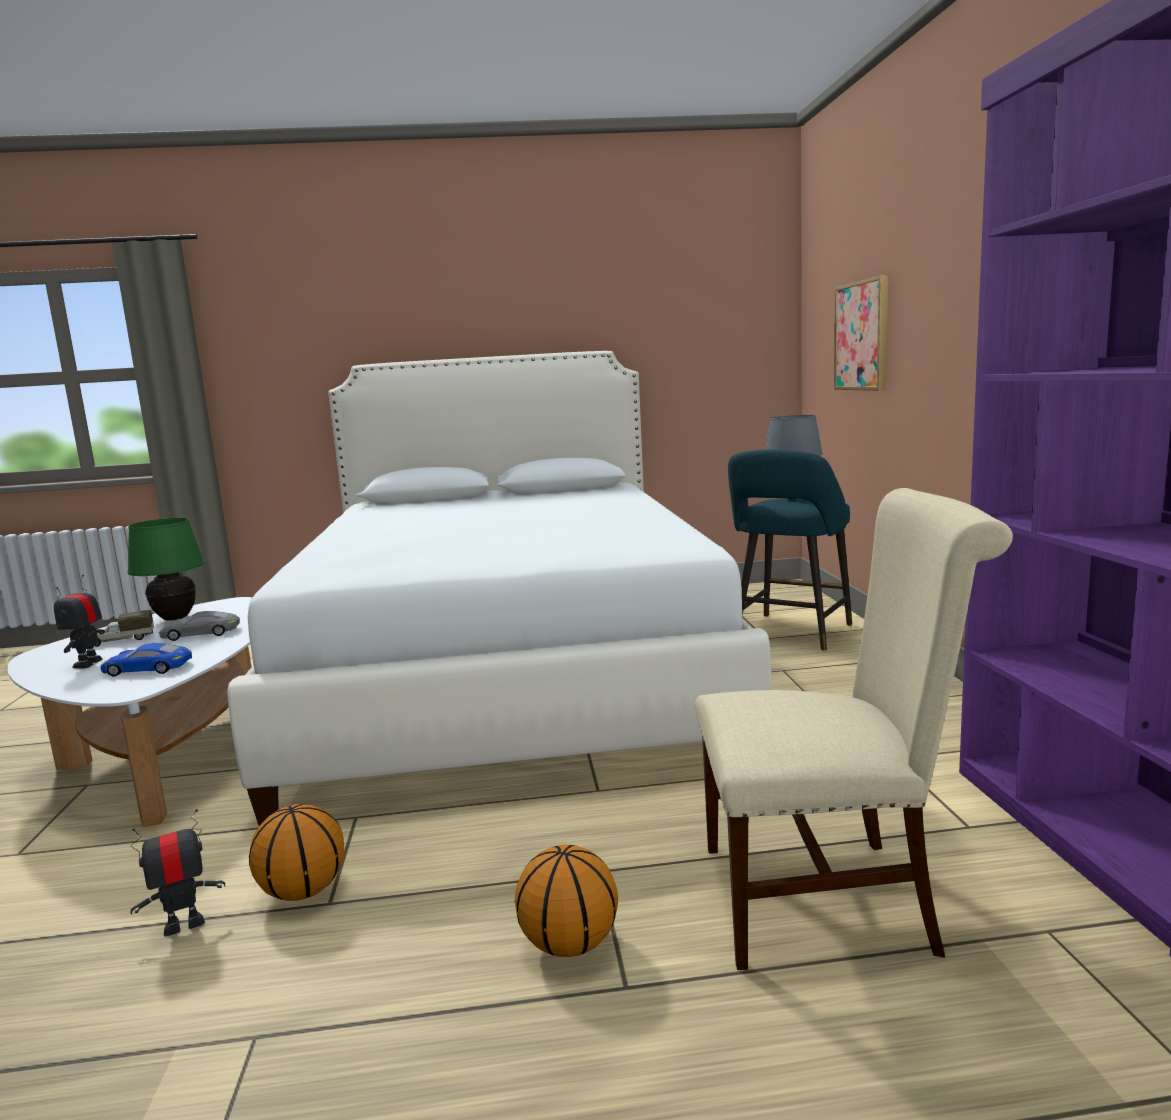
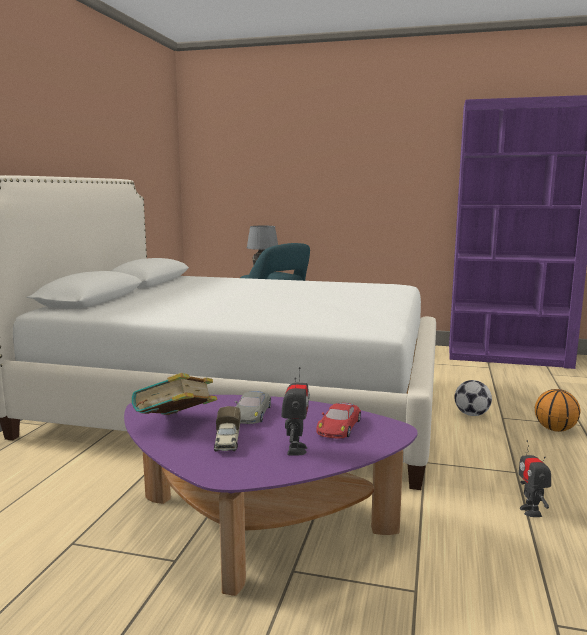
camera: 70 degrees left, 0 degrees up
white coffee table [8,597,253,827] -> purple coffee table [124,395,418,596]
toy robot [54,575,105,669] -> toy robot turned 105 degrees counterclockwise [281,367,310,456]
blue toy car [101,643,192,677] -> red toy car [317,403,361,438]
green table lamp [127,518,205,621] -> book [132,373,217,415]
basketball [249,804,344,901] -> none
beige chair [695,488,1013,970] -> none
picture [834,275,888,391] -> none
none -> football [455,380,492,416]

